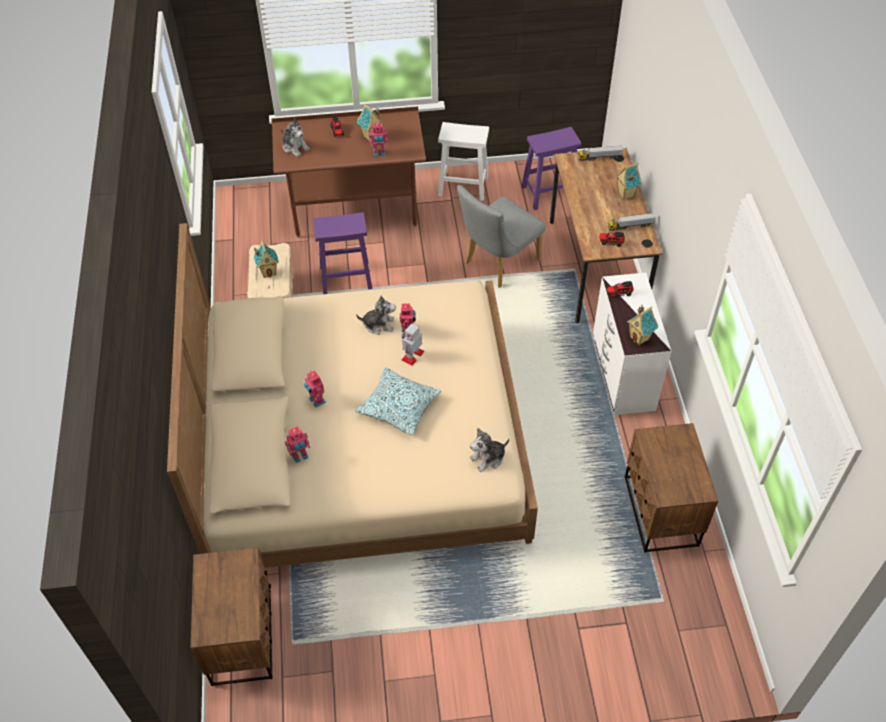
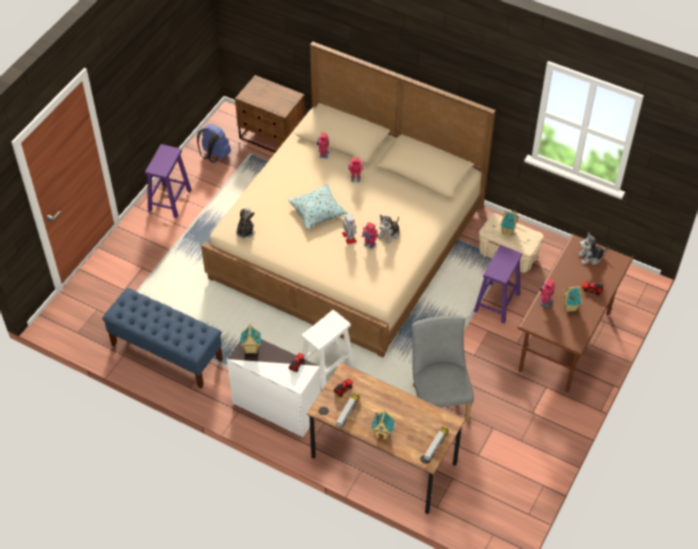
camera: 125 degrees right, 0 degrees up
white stool [438,122,489,201] -> white stool moved to [301,310,354,389]
purple stool [522,127,582,210] -> purple stool moved to [145,144,192,218]
brown nightstand [625,423,718,553] -> blue bench [102,288,223,389]
none -> blue backpack [197,124,231,162]

